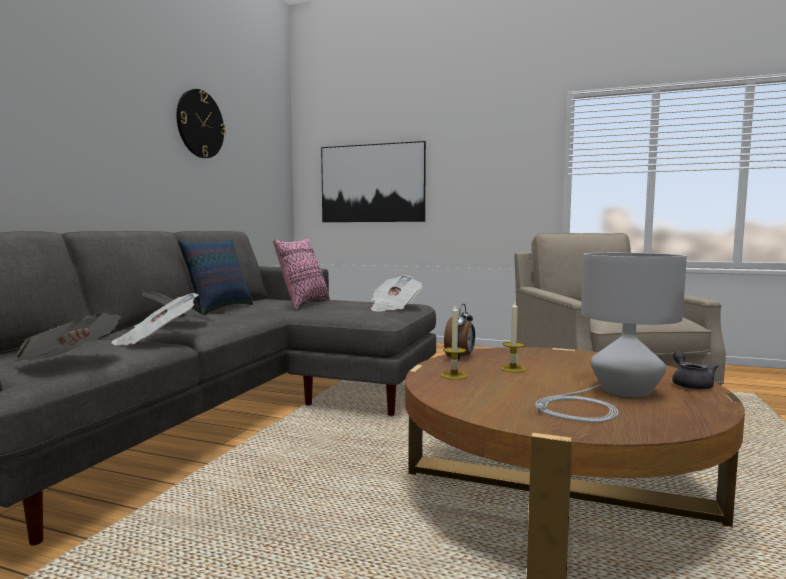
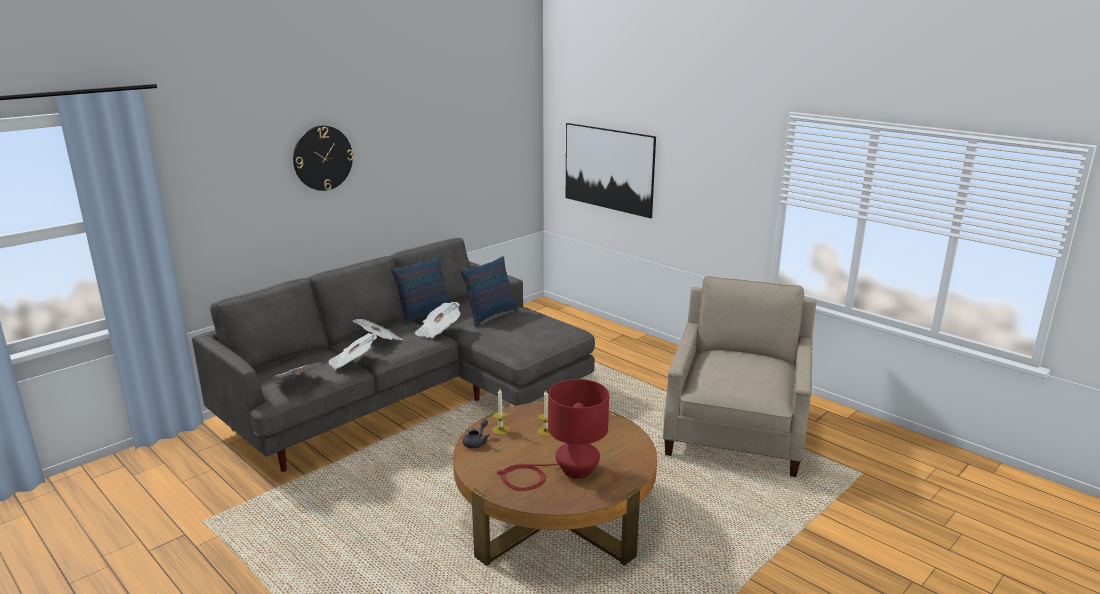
camera: 25 degrees right, 15 degrees up
wall clock [177,89,226,158] -> wall clock moved to [293,126,354,191]
pink pillow [273,239,330,311] -> blue pillow [460,256,518,327]
newspaper [371,275,423,312] -> newspaper moved to [415,302,460,338]
alarm clock [444,304,475,360] -> none
grey table lamp [535,253,687,423] -> red table lamp [497,379,609,491]
grey teapot [672,351,718,390] -> grey teapot moved to [463,419,490,448]

